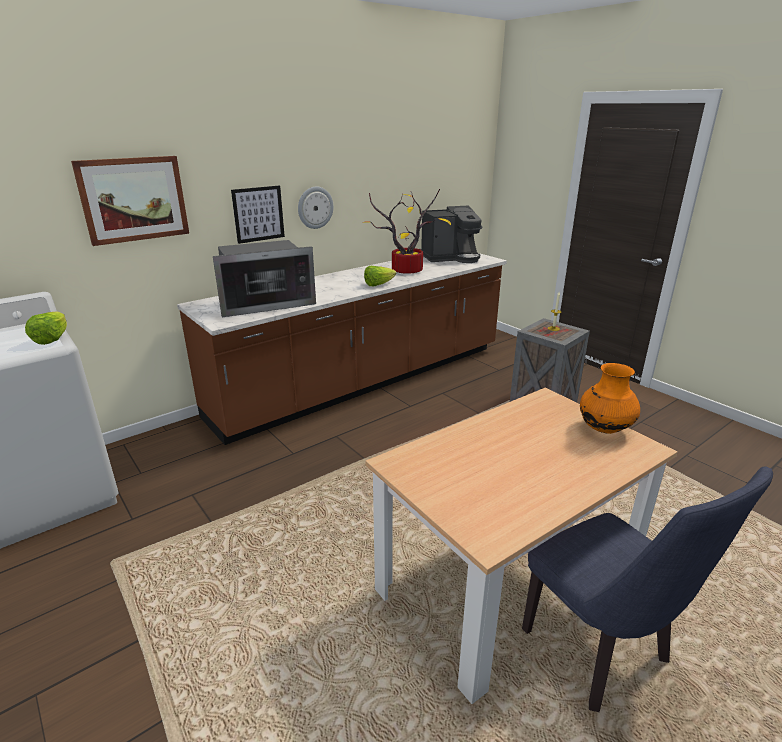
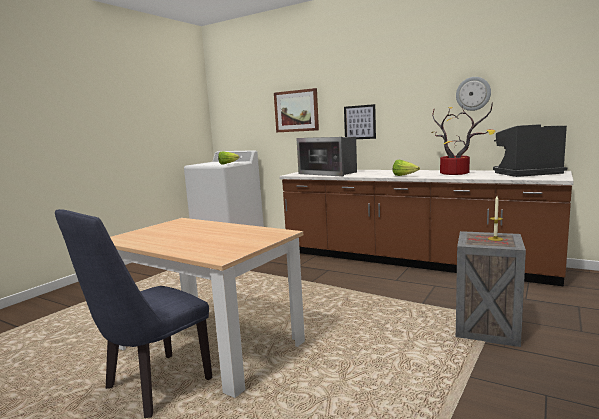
camera: 70 degrees right, 15 degrees down
wall clock [298,186,334,229] -> wall clock moved to [456,77,491,111]
coffee machine [420,206,482,263] -> coffee machine turned 120 degrees clockwise [493,124,567,177]
orange vase [580,363,640,434] -> none

